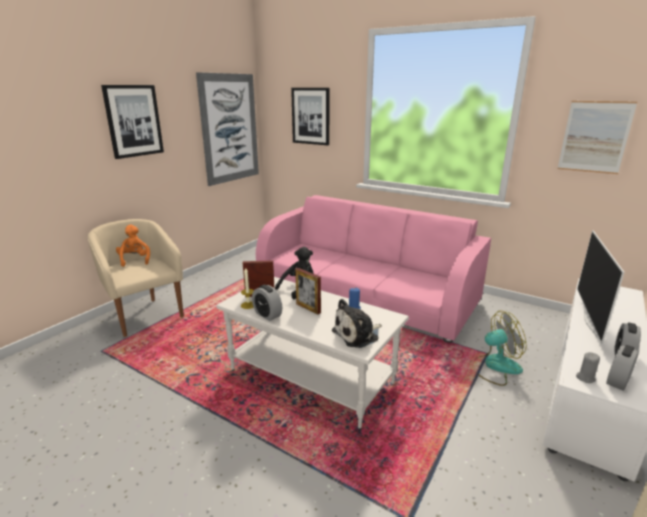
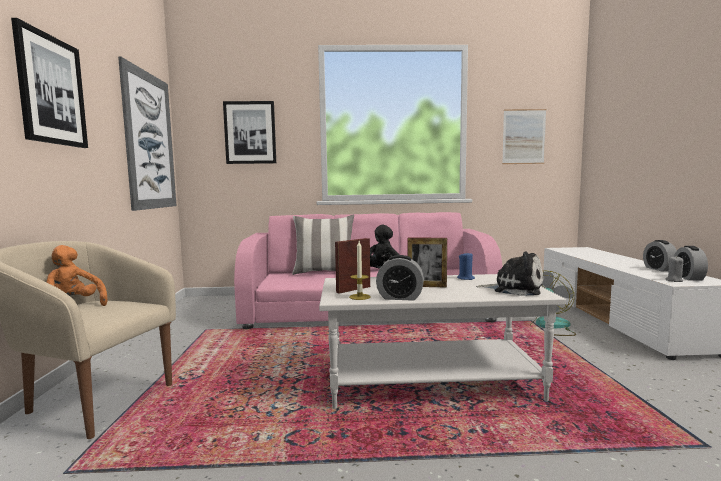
camera: 35 degrees left, 15 degrees down
plush toy [332,299,382,348] -> plush toy turned 90 degrees counterclockwise [476,251,543,296]
television [577,230,624,344] -> none
none -> pillow [292,215,354,275]

